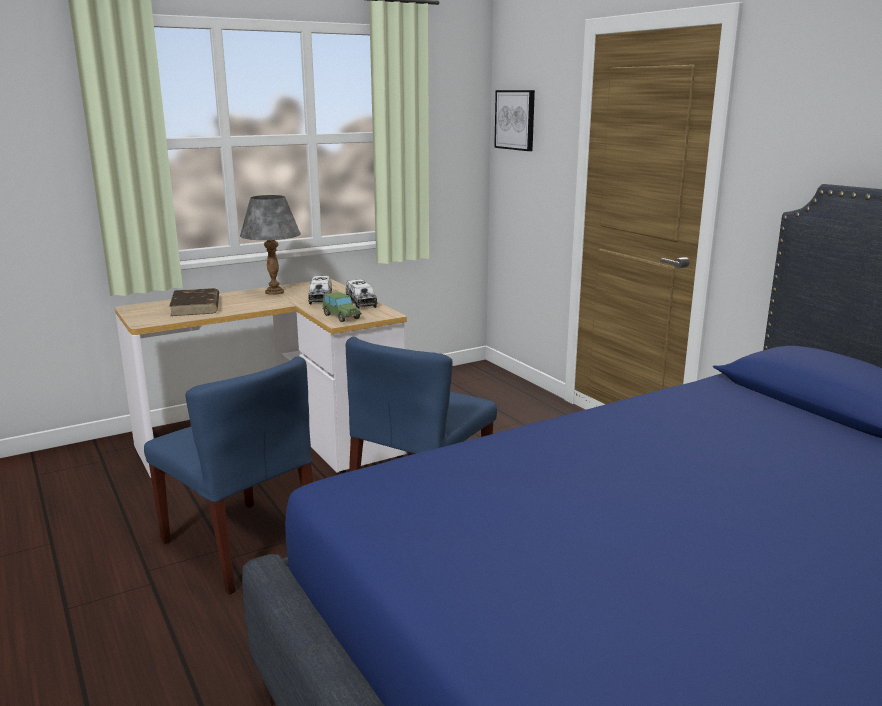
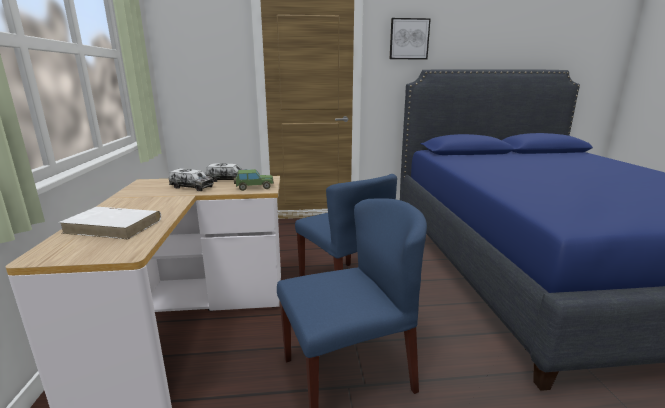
camera: 65 degrees left, 0 degrees up
brown book [169,288,219,316] -> white book [58,207,161,239]
grey table lamp [240,195,301,295] -> none
picture [494,90,535,151] -> picture moved to [390,18,431,59]

